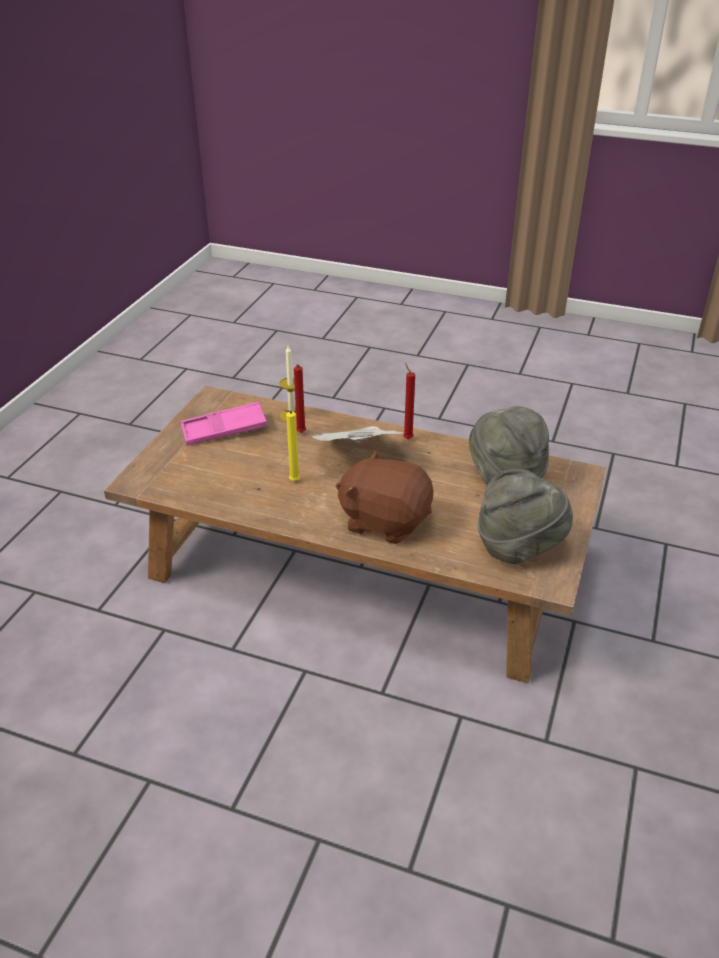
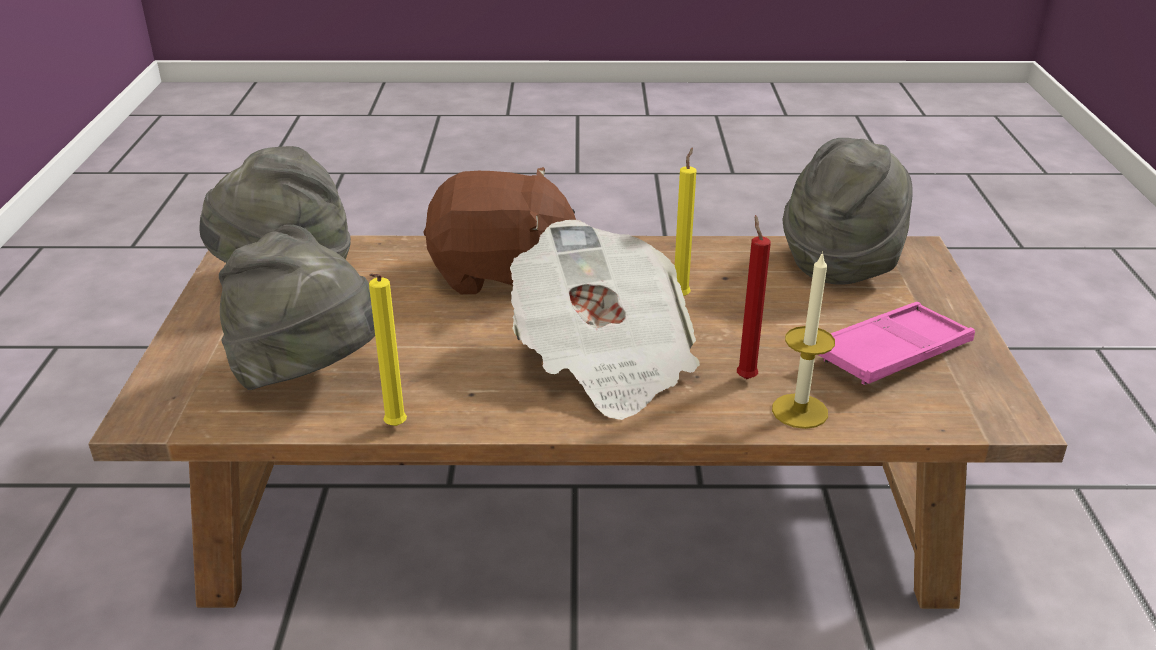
camera: 160 degrees right, 5 degrees down
red candle [403,363,415,439] -> none
none -> yellow candle [369,273,407,426]
none -> grey hat [782,138,913,285]

